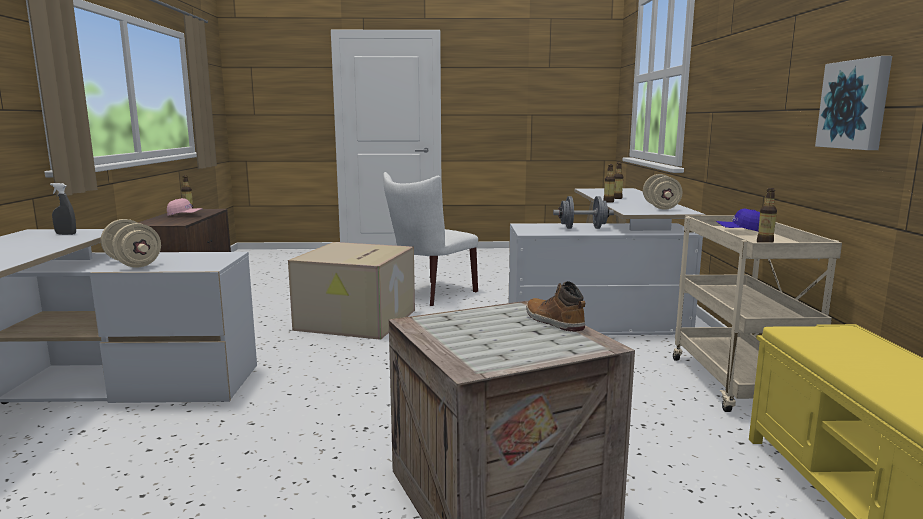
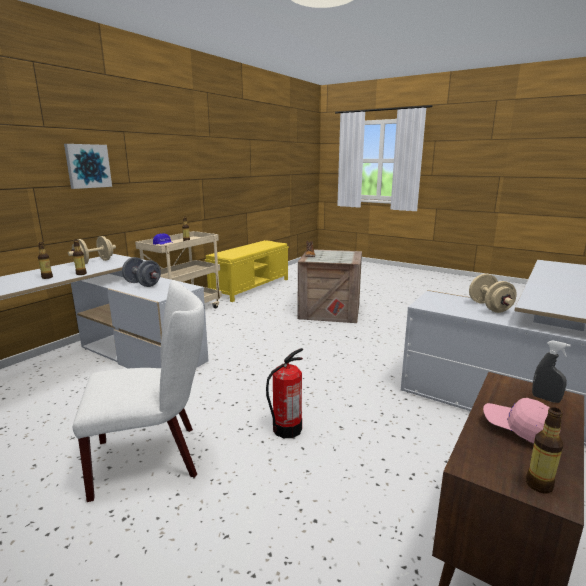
camera: 145 degrees left, 5 degrees up
grey spray bottle [50,183,76,235] -> grey spray bottle moved to [532,340,571,403]
cardboard box [288,242,415,340] -> fire extinguisher [266,348,303,438]
picture [815,56,892,150] -> picture moved to [64,144,112,189]

